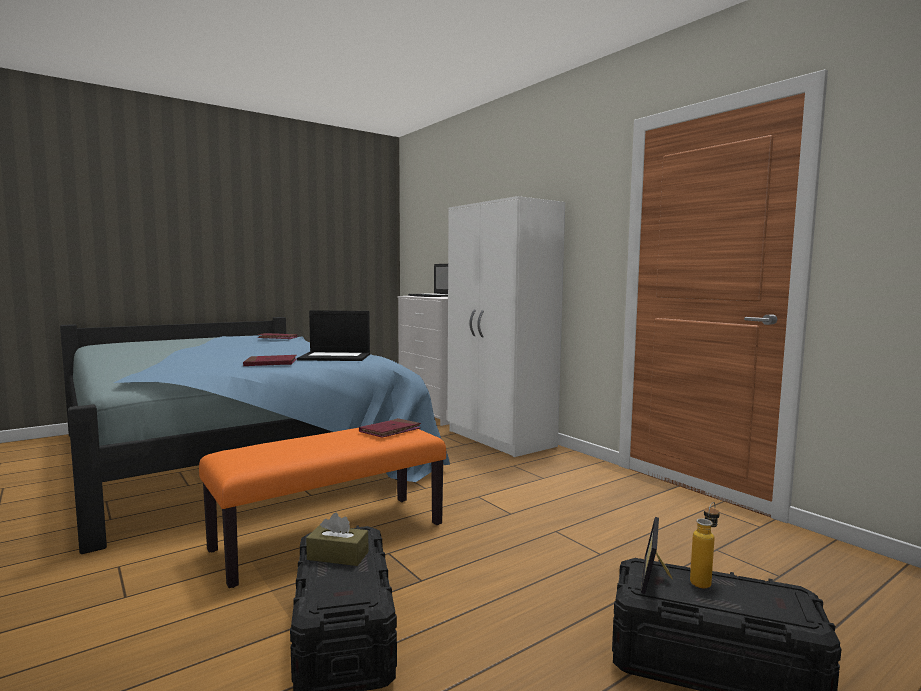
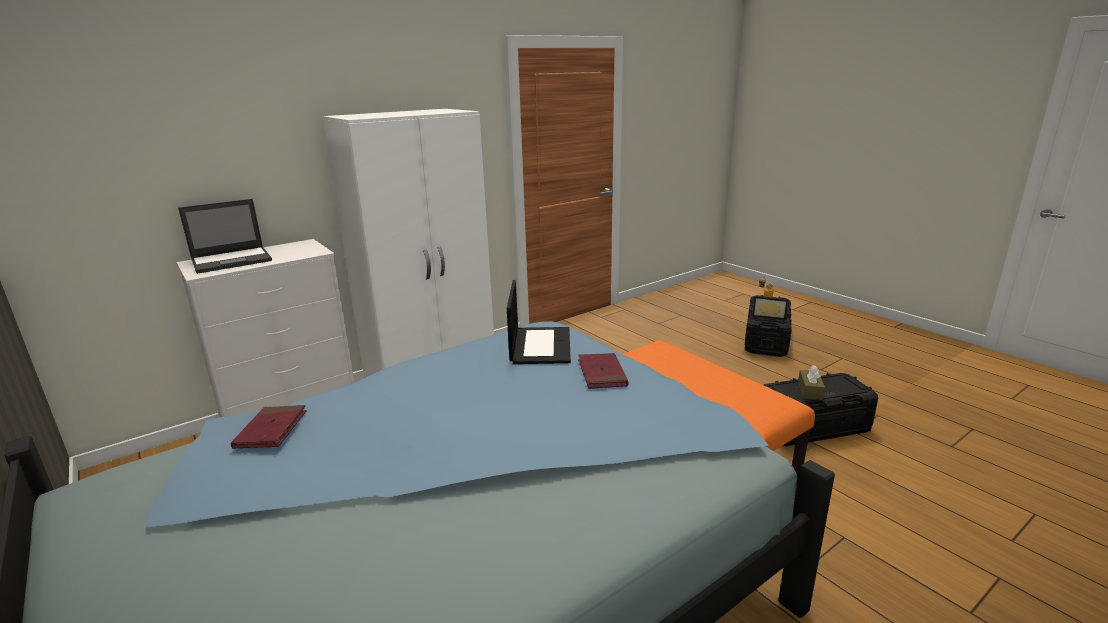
camera: 90 degrees left, 15 degrees up
red book [359,418,421,438] -> none

